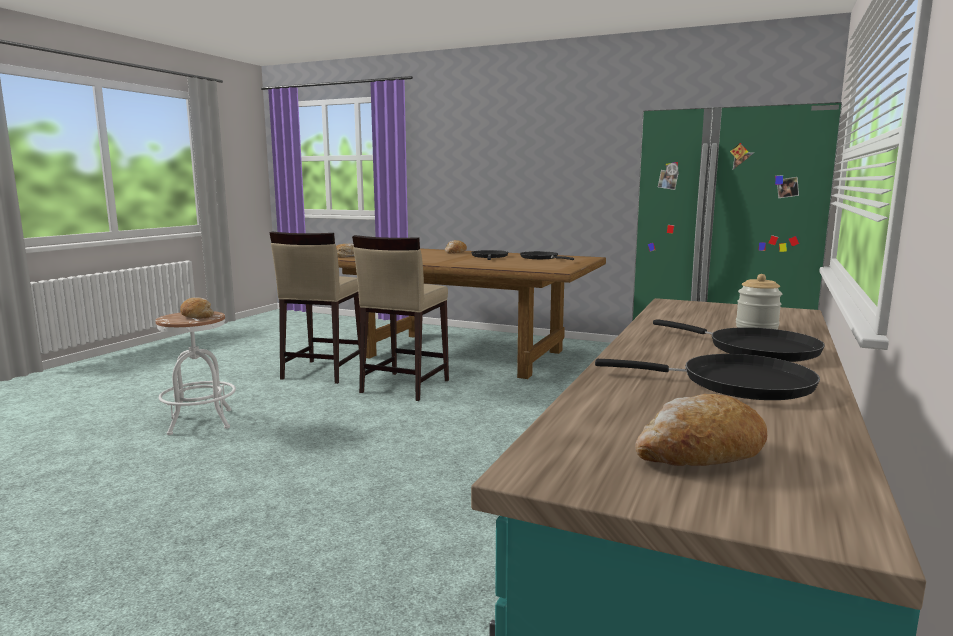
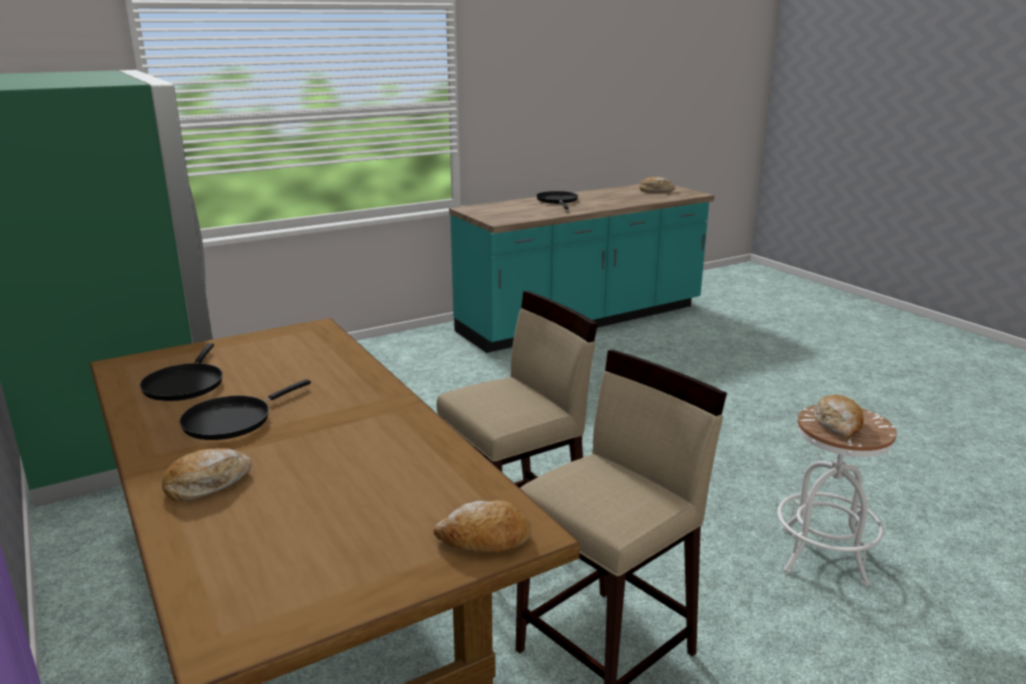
camera: 145 degrees left, 10 degrees up
black frying pan [595,354,820,400] -> none
jar [736,274,782,330] -> none

